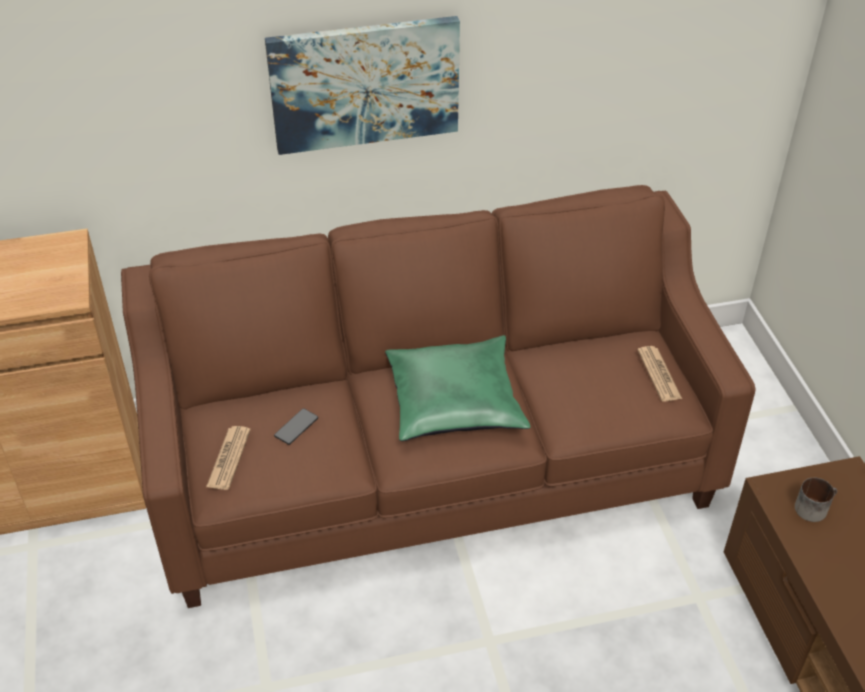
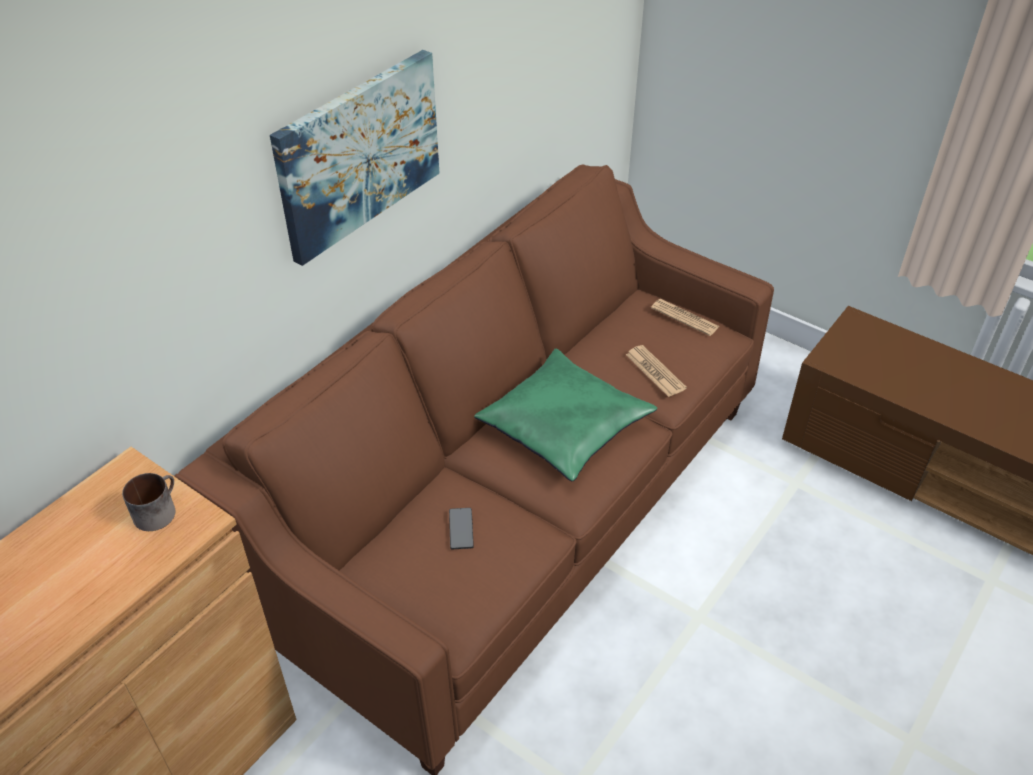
camera: 40 degrees left, 0 degrees up
newspaper [206,426,251,490] -> newspaper moved to [626,345,687,397]
mug [795,478,837,522] -> mug moved to [122,473,175,531]

